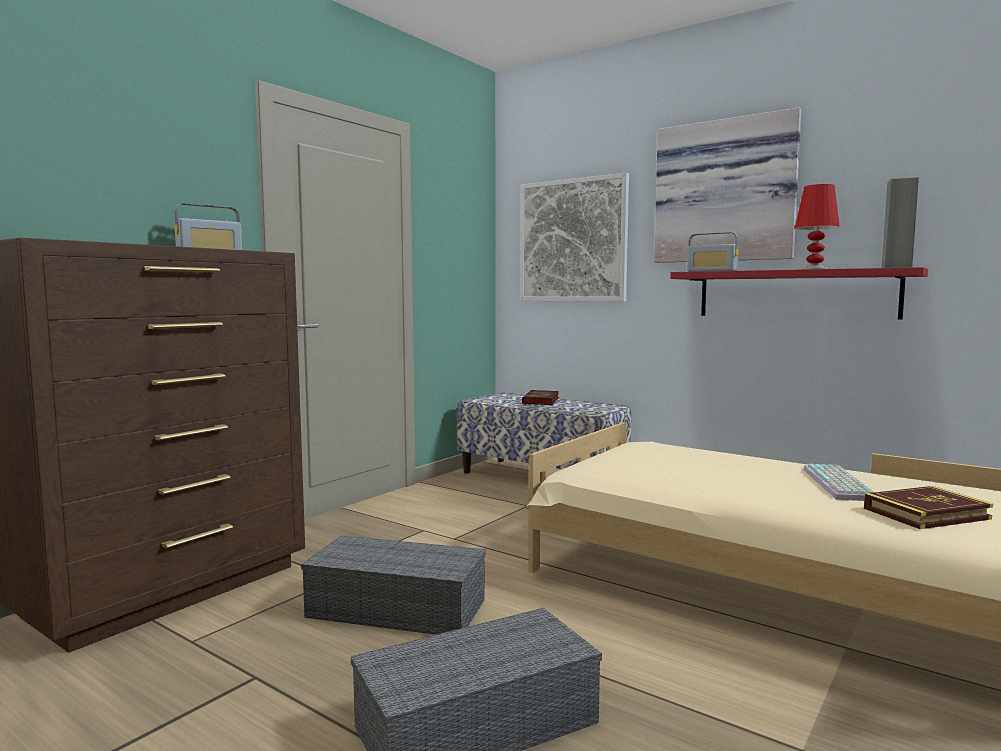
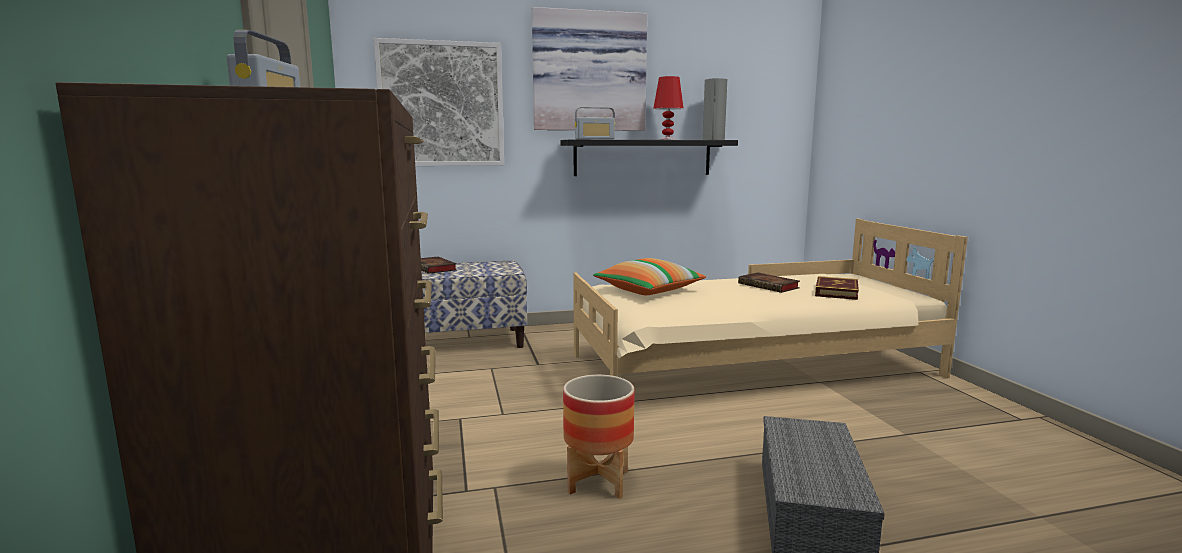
camera: 50 degrees left, 5 degrees up
grey storage box [301,535,486,635] -> planter [563,375,635,499]
red shelf [670,267,928,320] -> black shelf [560,140,738,176]
keyboard [803,464,874,501] -> book [738,273,800,293]
none -> pillow [593,258,706,295]

